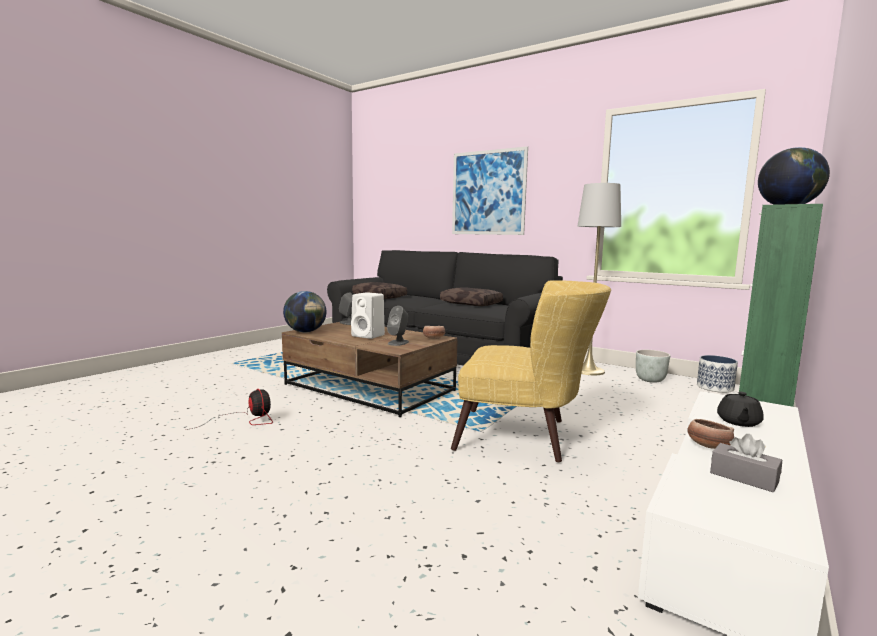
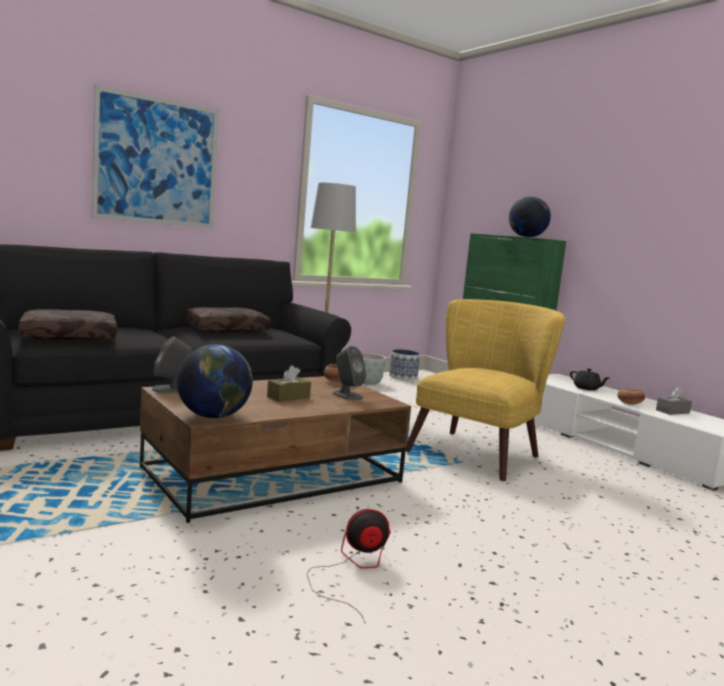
camera: 70 degrees left, 0 degrees up
white speaker [351,292,385,339] -> brown tissue box [267,365,311,402]

